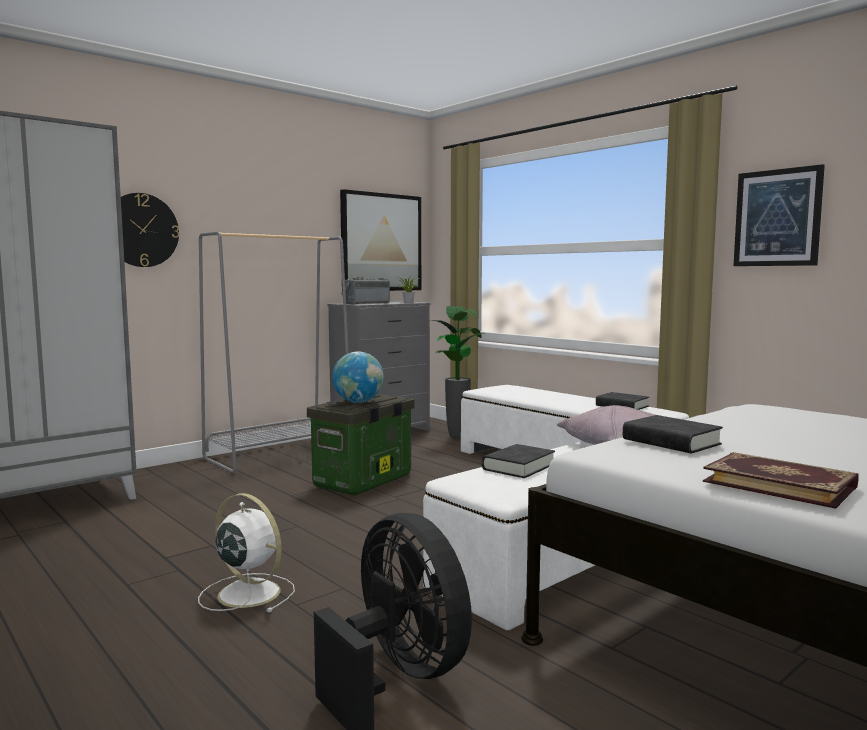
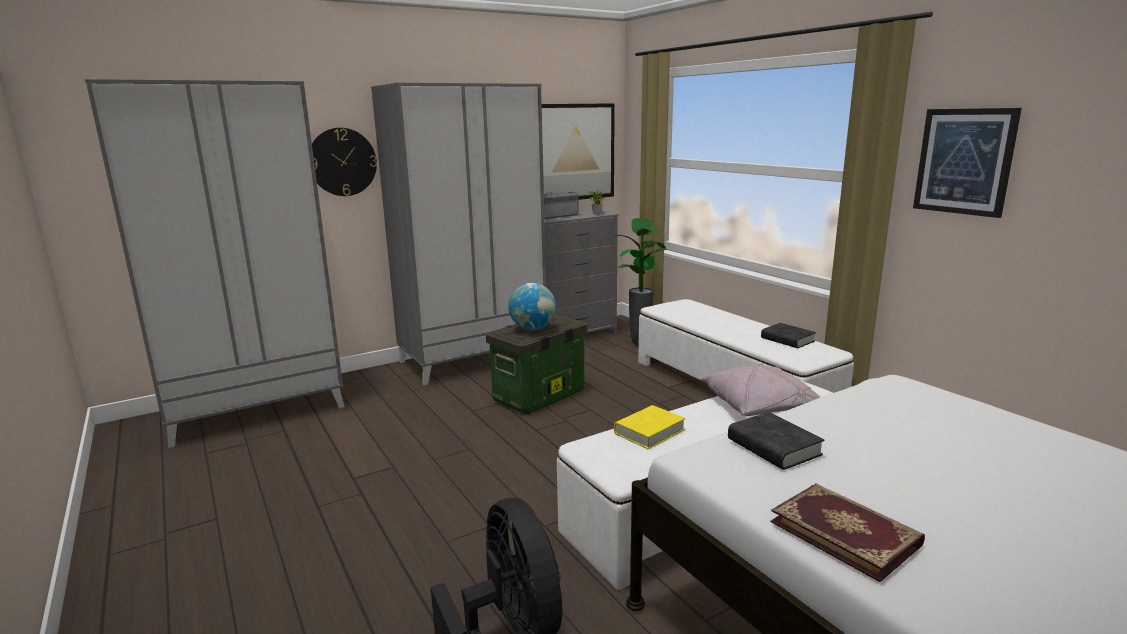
camera: 10 degrees right, 10 degrees up
white fan [198,493,295,612] -> none
grey clothes rack [199,231,349,473] -> grey wardrobe [371,83,546,385]
black book [482,444,555,478] -> yellow book [614,405,685,449]

